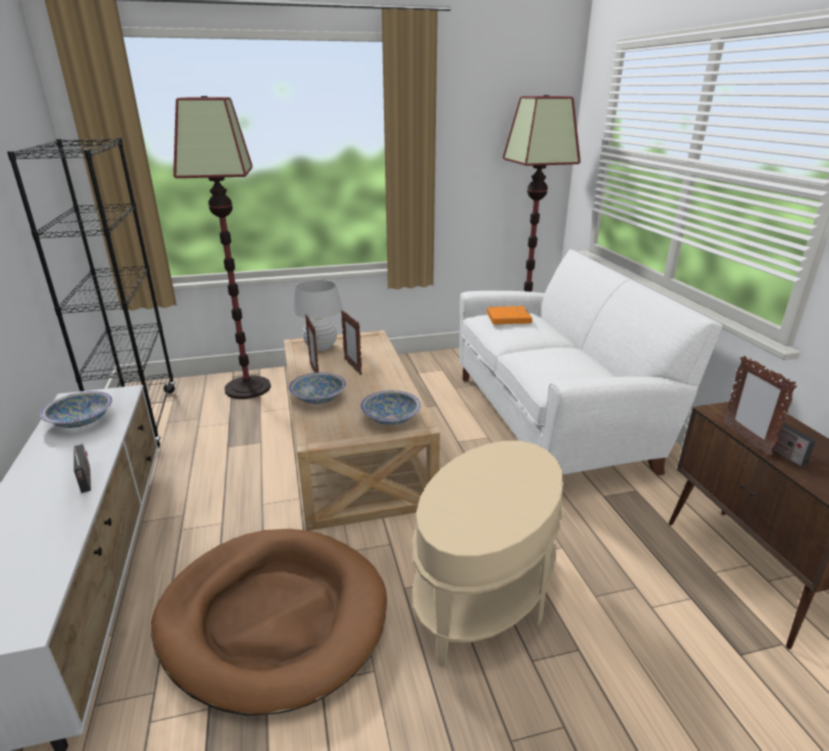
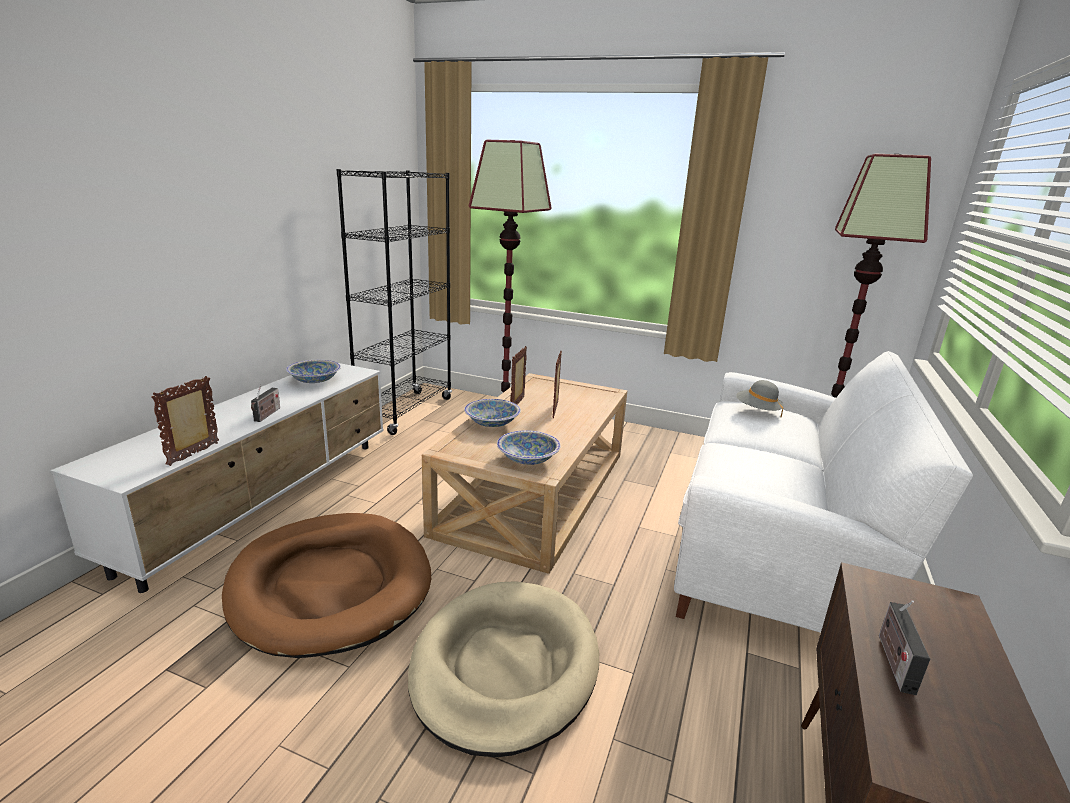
camera: 35 degrees right, 5 degrees down
white table lamp [293,280,343,351] -> none
beige side table [412,441,564,668] -> beige dog bed [408,581,599,757]
orange book [486,306,532,324] -> grey hat [736,380,784,417]
picture frame [724,356,797,456] -> picture frame moved to [151,376,219,466]

